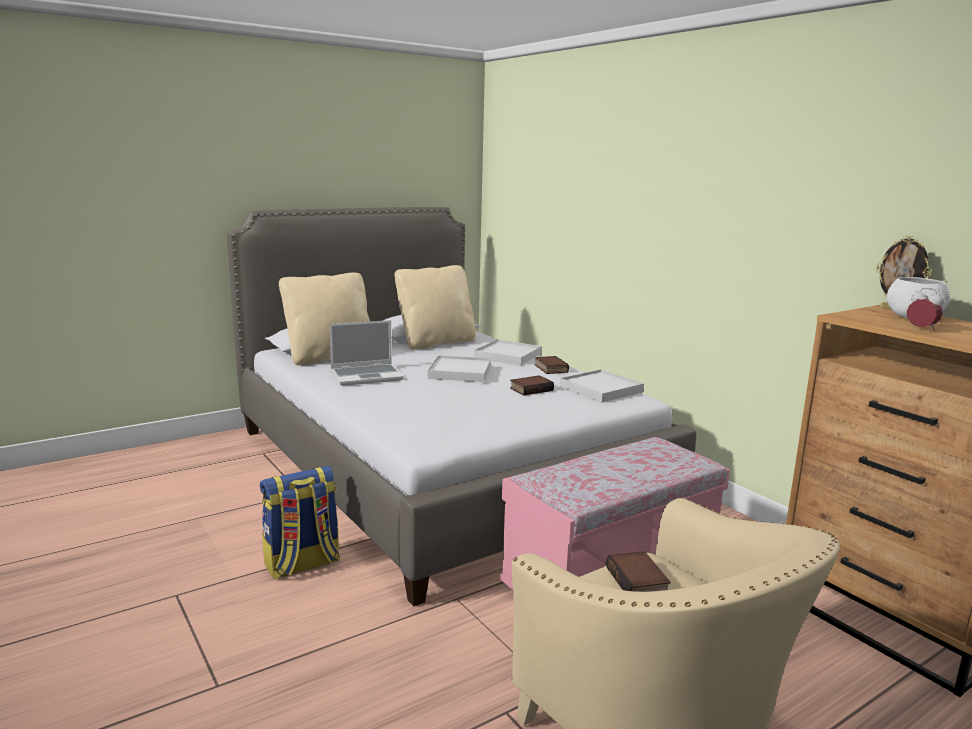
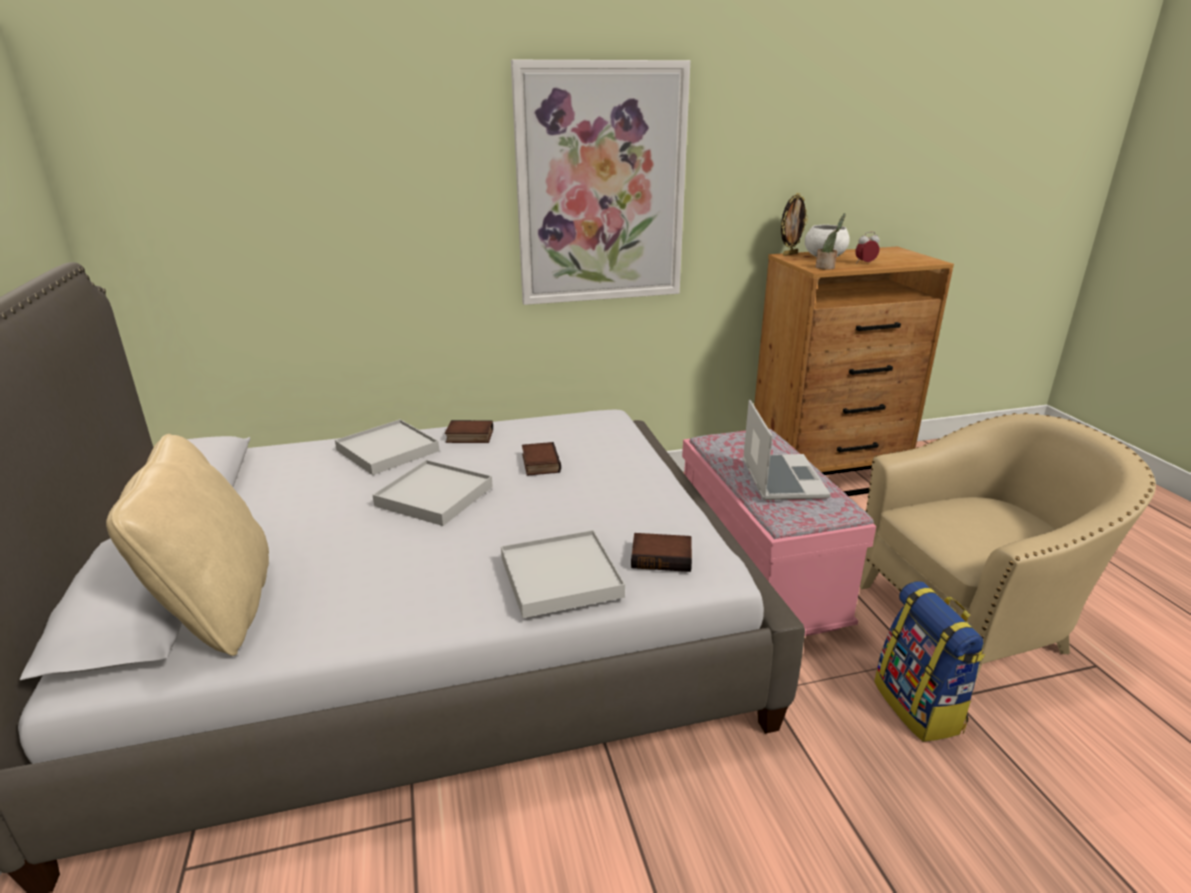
camera: 70 degrees left, 10 degrees up
backpack [260,466,340,580] -> backpack moved to [874,581,985,742]
laptop [329,320,404,386] -> laptop moved to [743,400,831,500]
beige pillow [395,265,476,350] -> none
white tray [560,369,644,403] -> white tray moved to [501,530,625,618]
book [606,551,671,592] -> book moved to [631,533,692,572]
none -> picture [511,60,690,305]
none -> potted plant [815,213,846,270]

